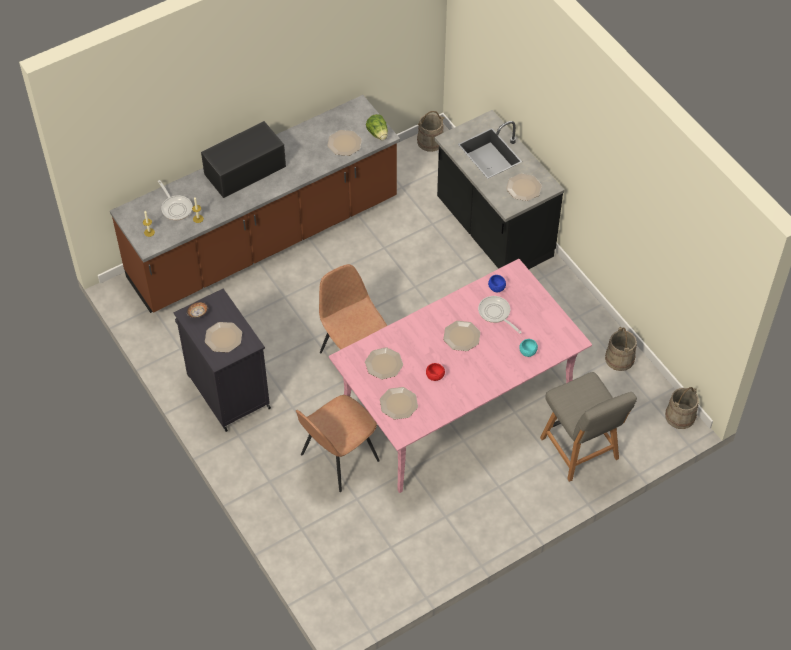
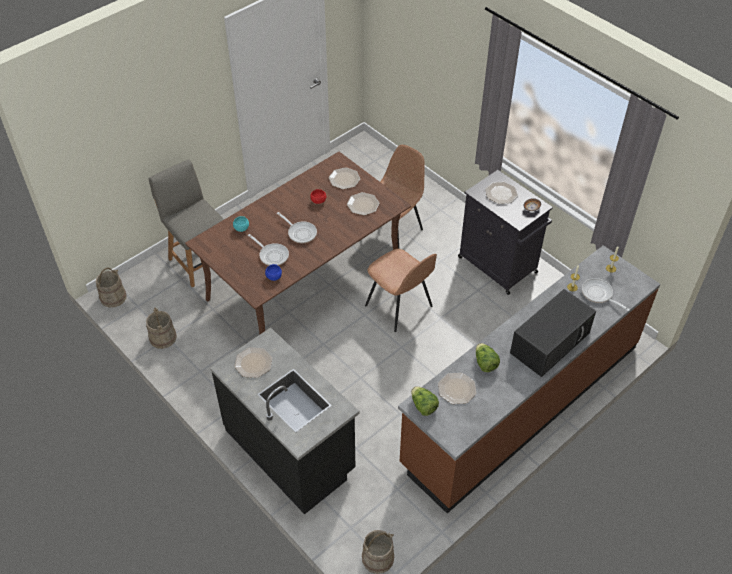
camera: 170 degrees right, 5 degrees down
pink dining table [329,259,592,493] -> brown dining table [185,152,411,334]
plate [443,321,480,351] -> frying pan [277,212,317,243]
none -> lettuce [476,343,500,372]

